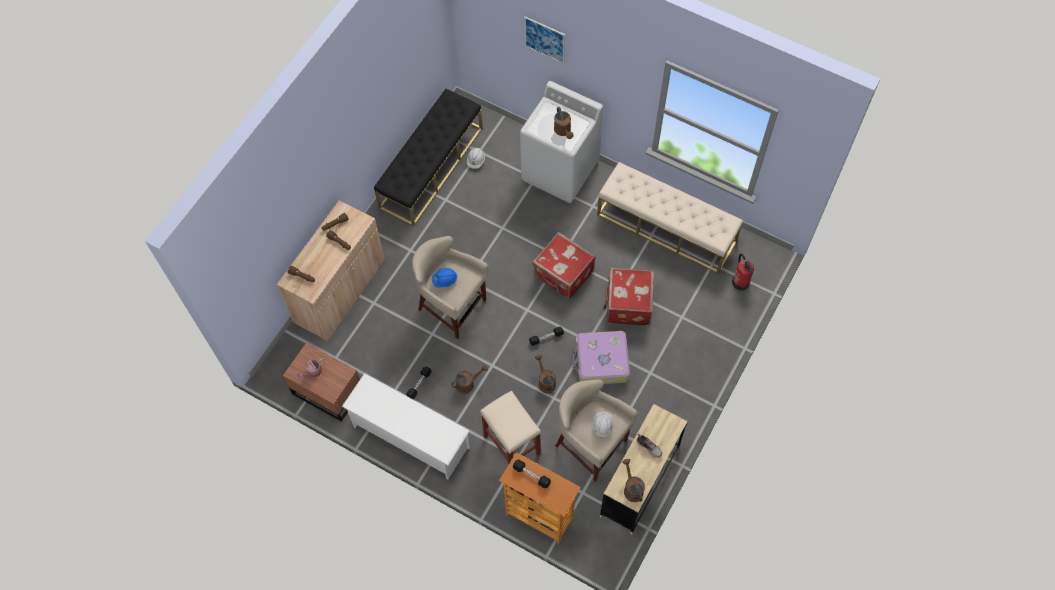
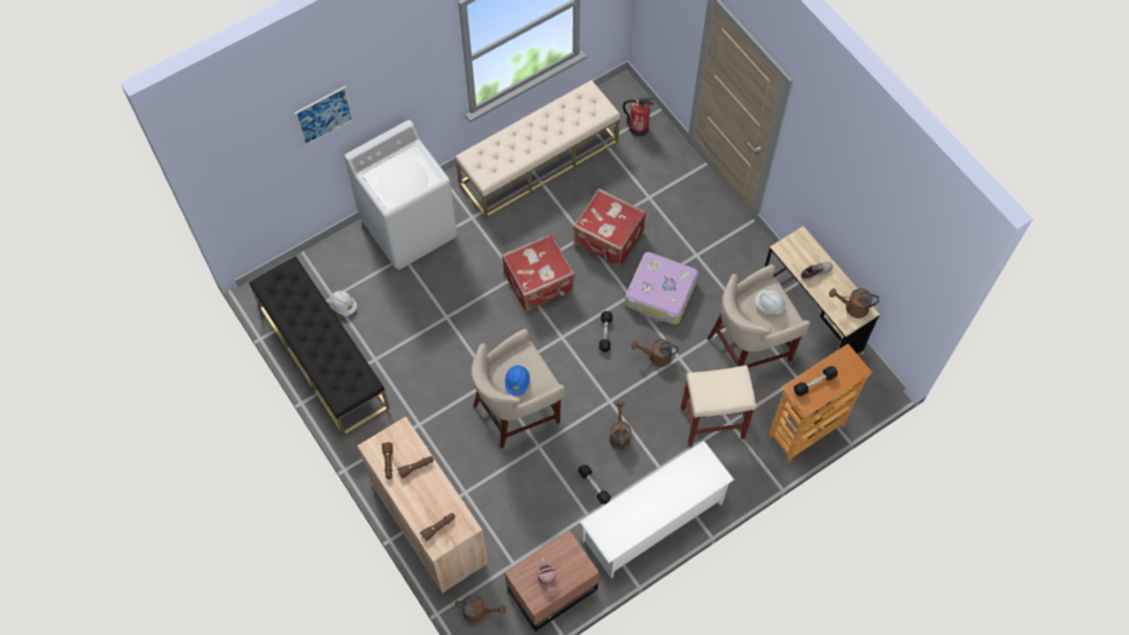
camera: 65 degrees left, 0 degrees up
brown watering can [554,107,574,139] -> brown watering can moved to [455,595,506,623]

